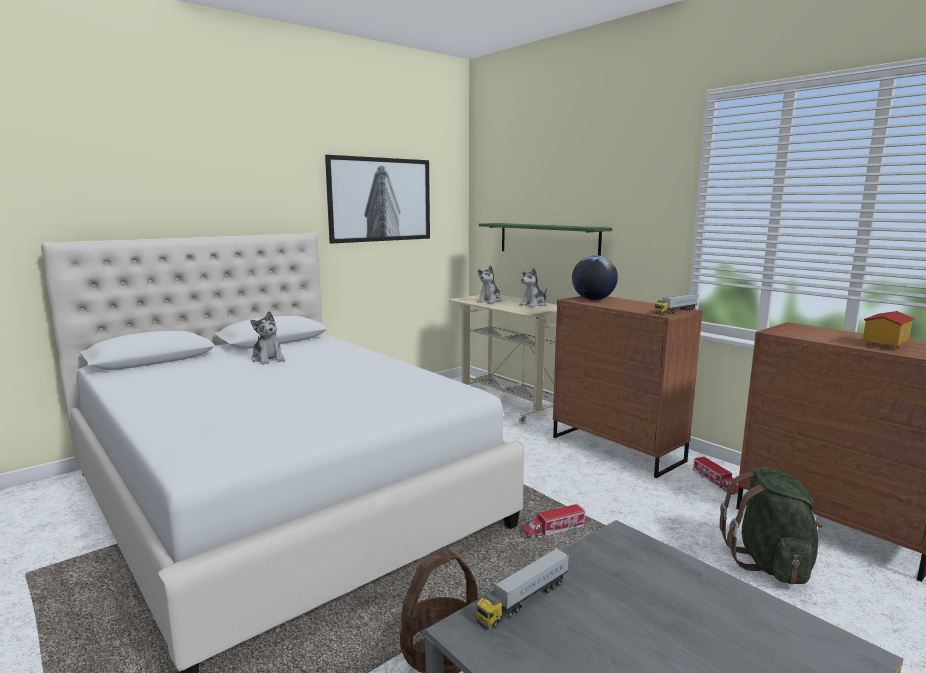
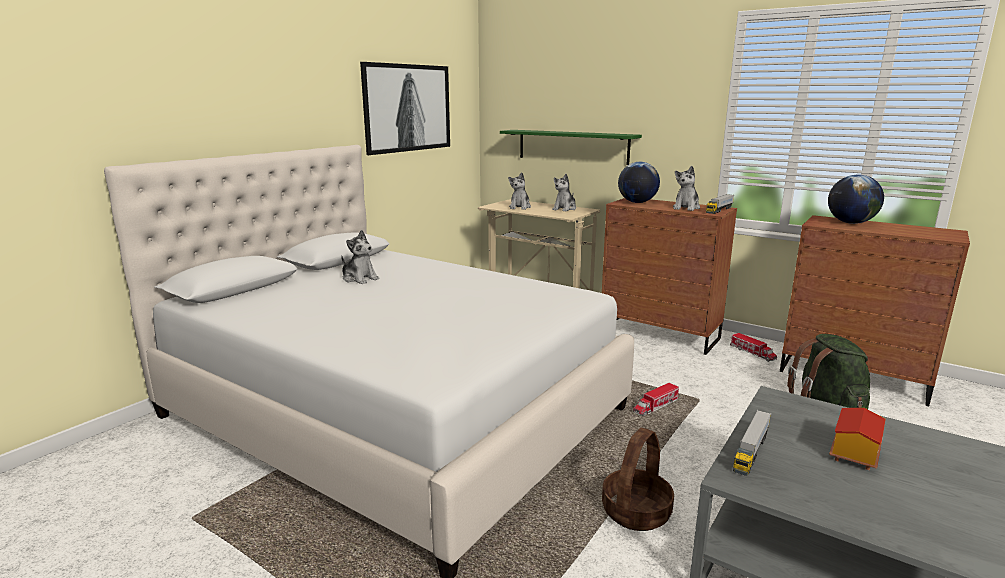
camera: 15 degrees left, 5 degrees up
toy house [860,311,915,351] -> toy house moved to [829,408,886,470]
none -> plush toy [673,166,700,211]
none -> globe [828,175,884,224]

